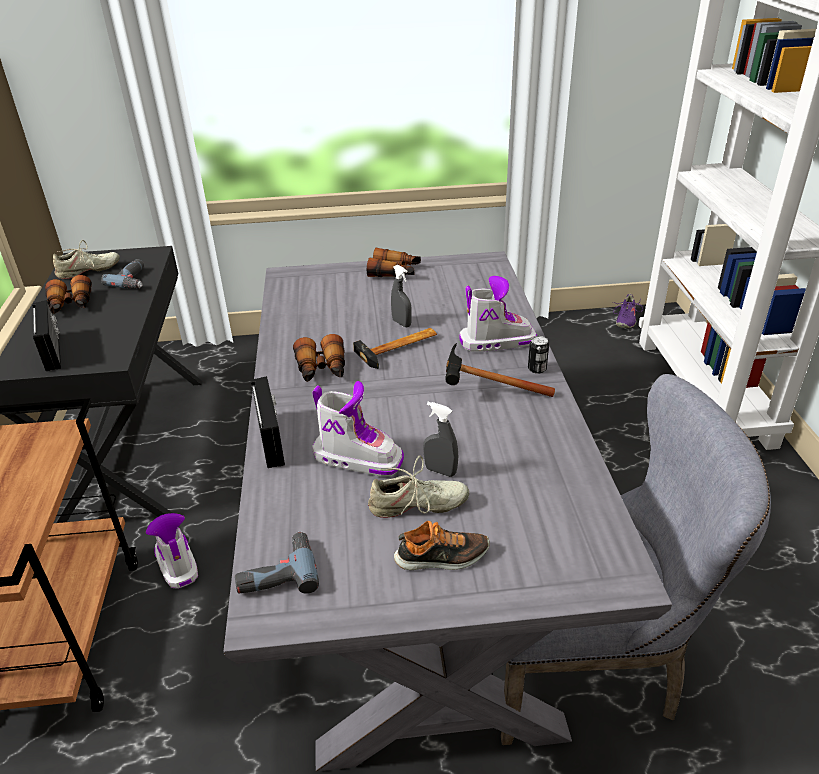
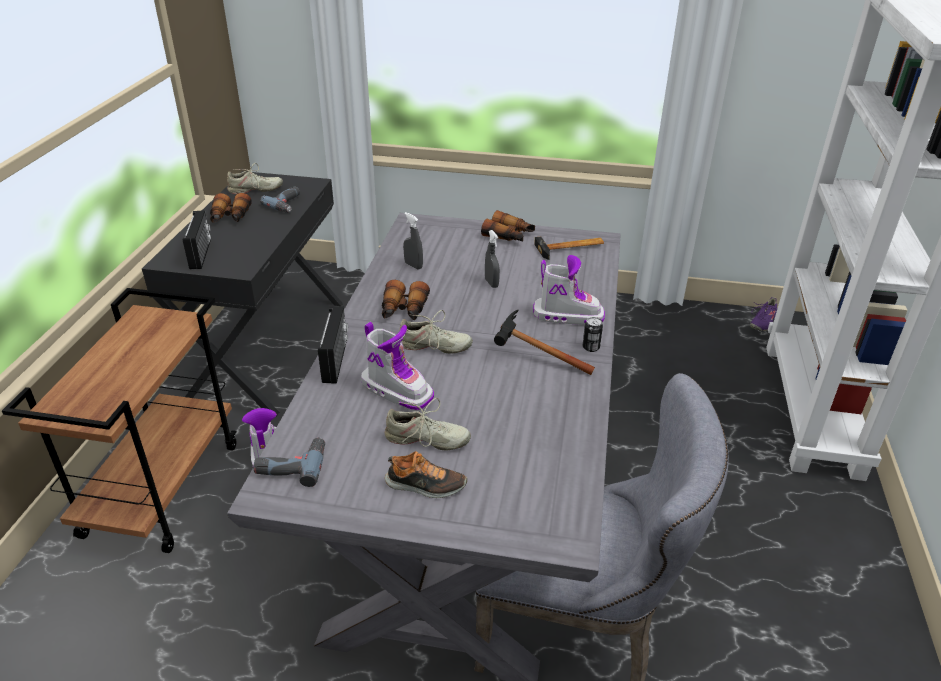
camera: 15 degrees right, 0 degrees up
hammer [353,328,437,369] -> hammer moved to [534,237,604,260]
grey spray bottle [423,402,458,477] -> grey spray bottle moved to [403,212,423,270]
none -> beige shoe [399,310,473,354]

